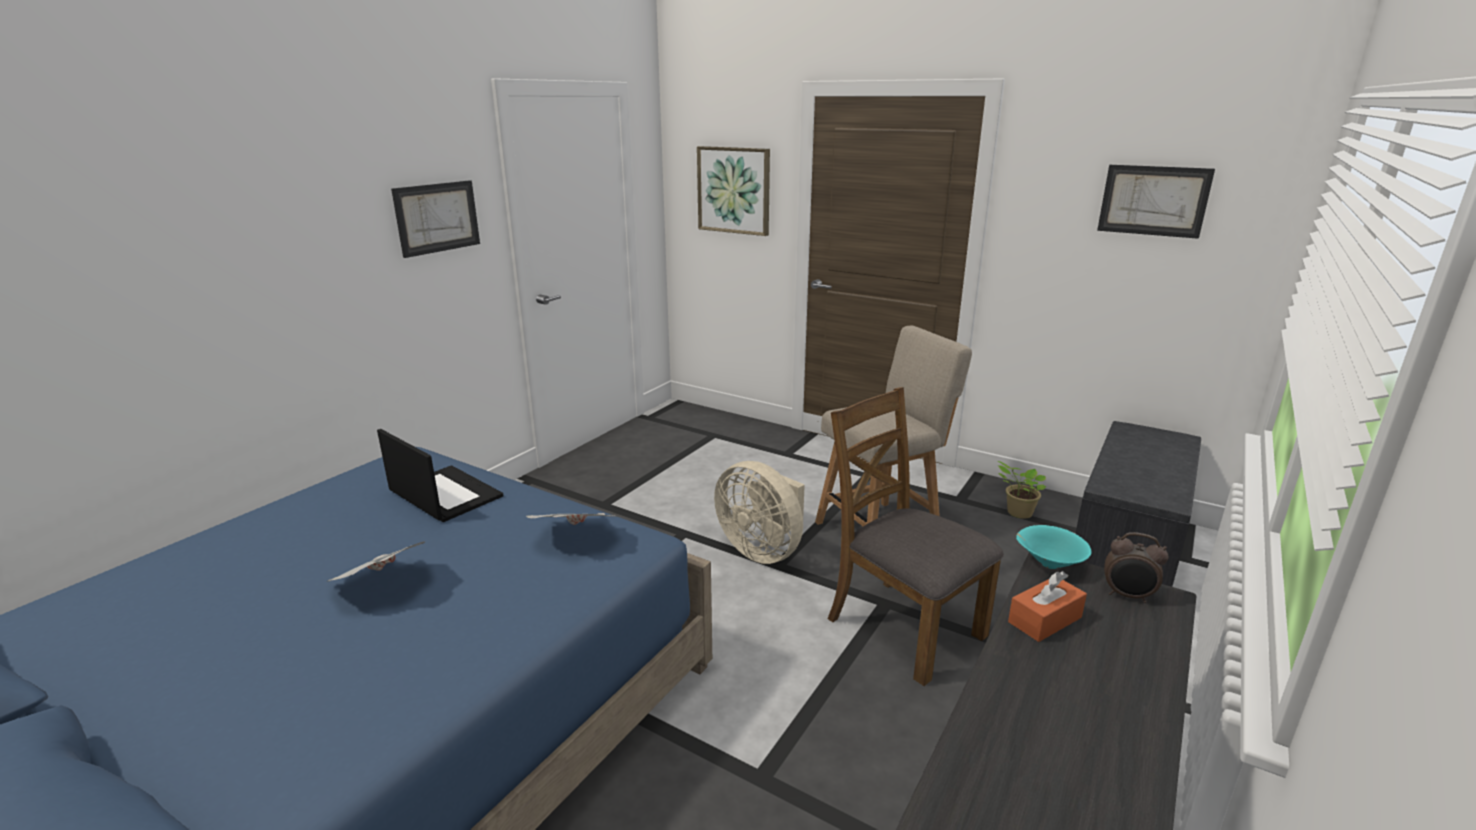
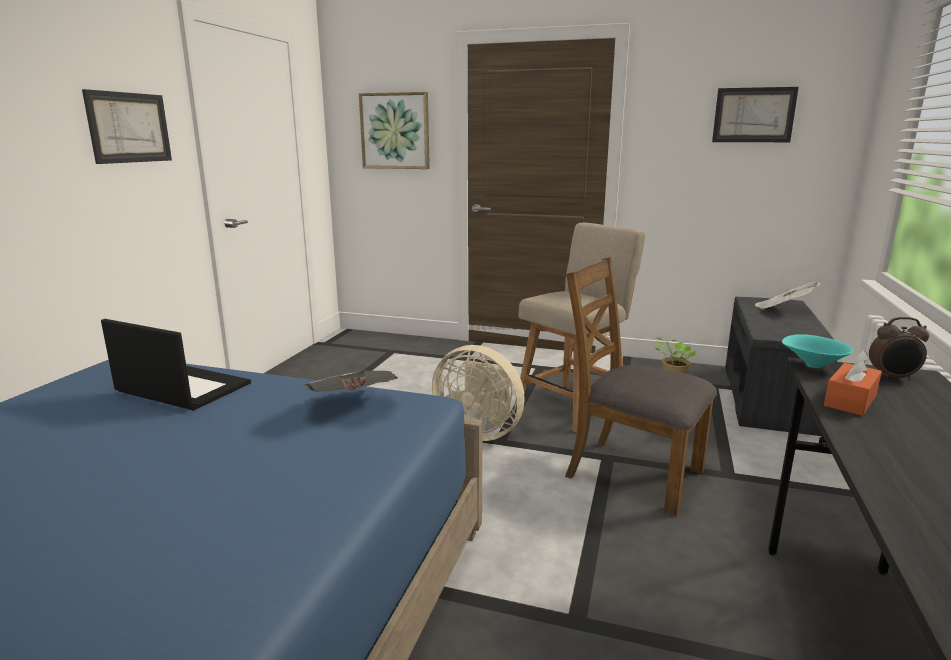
camera: 15 degrees left, 5 degrees down
newspaper [327,541,426,582] -> newspaper moved to [755,282,821,309]

